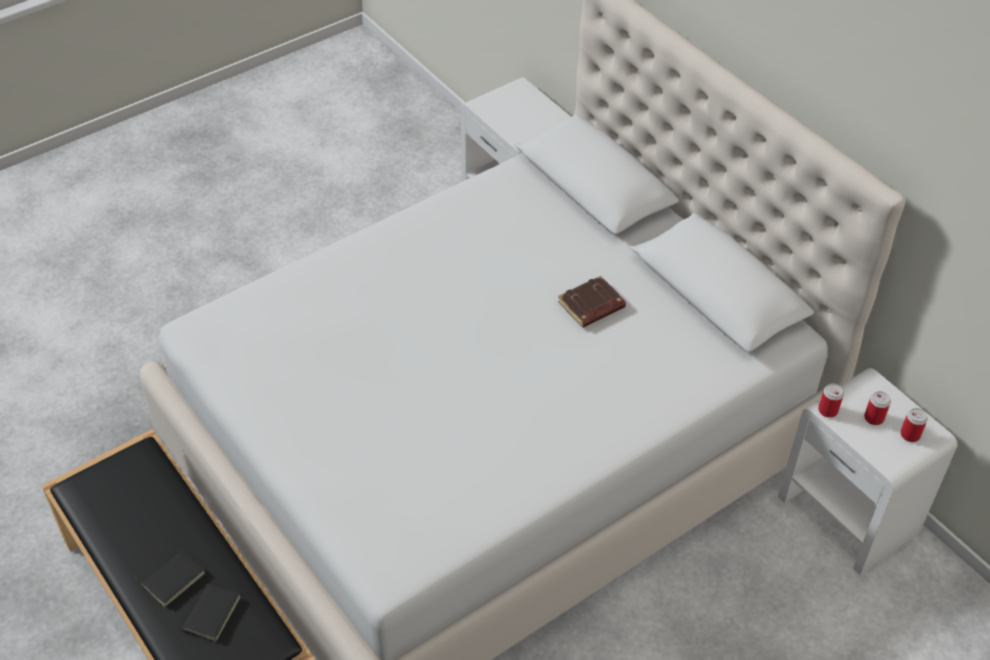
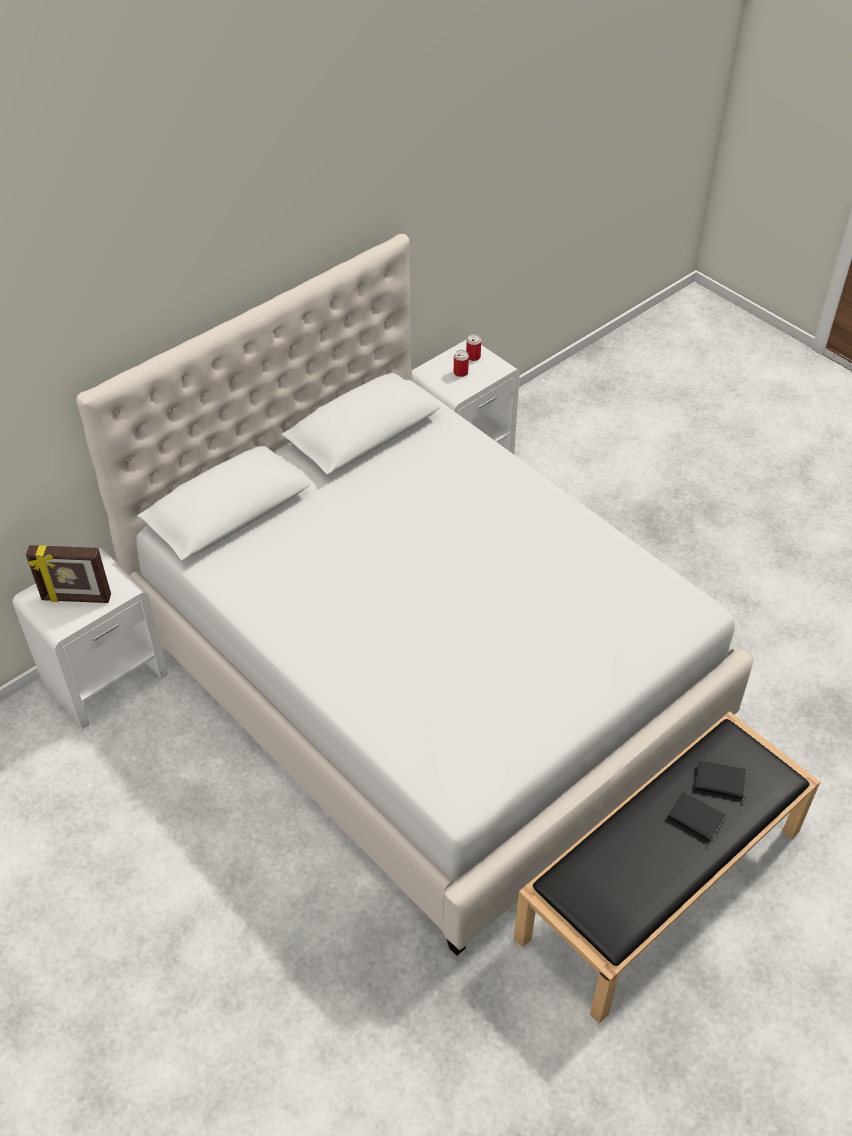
camera: 95 degrees left, 0 degrees up
brown book [558,276,626,328] -> none
can [818,384,844,418] -> none
none -> picture frame [26,545,111,603]

